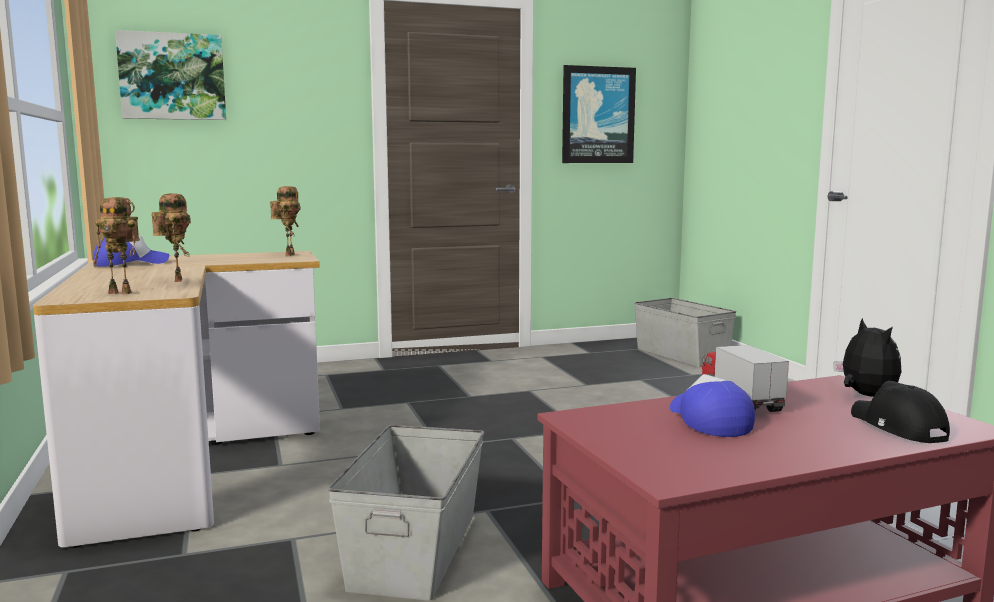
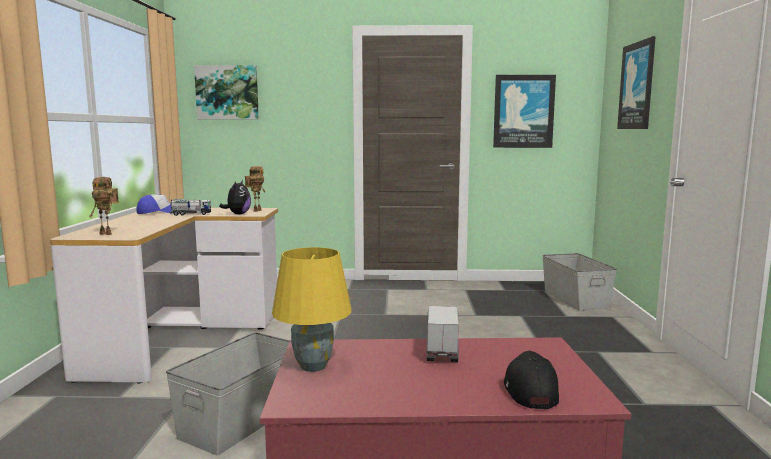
camera: 20 degrees right, 0 degrees up
toy robot [151,193,191,282] -> none
cap [670,374,755,437] -> none
plush toy [834,318,902,397] -> plush toy moved to [219,180,251,214]
none -> toy truck [170,199,211,216]
none -> yellow table lamp [272,247,352,372]
none -> picture [617,36,656,129]

